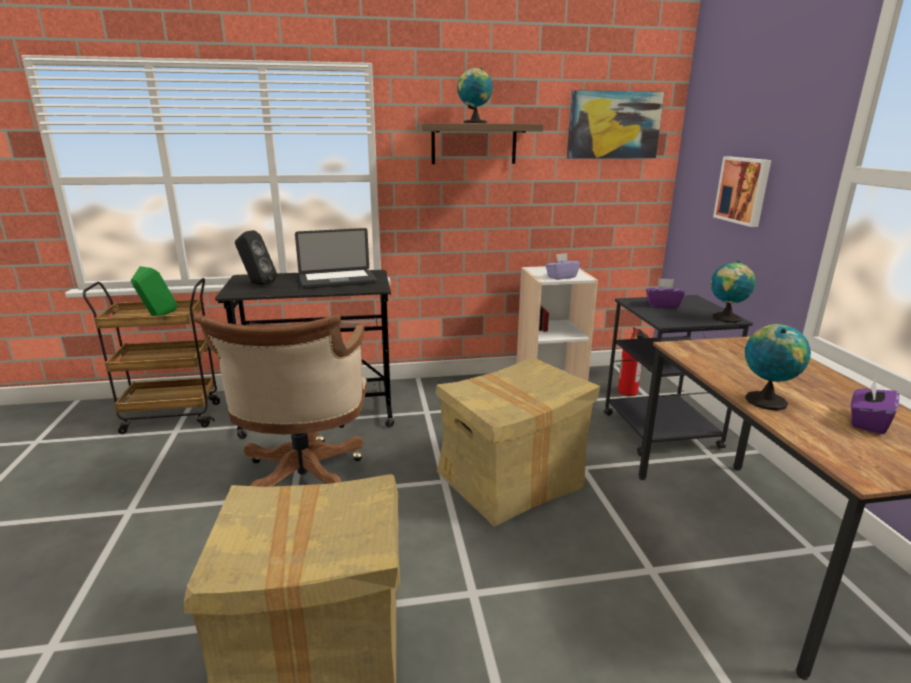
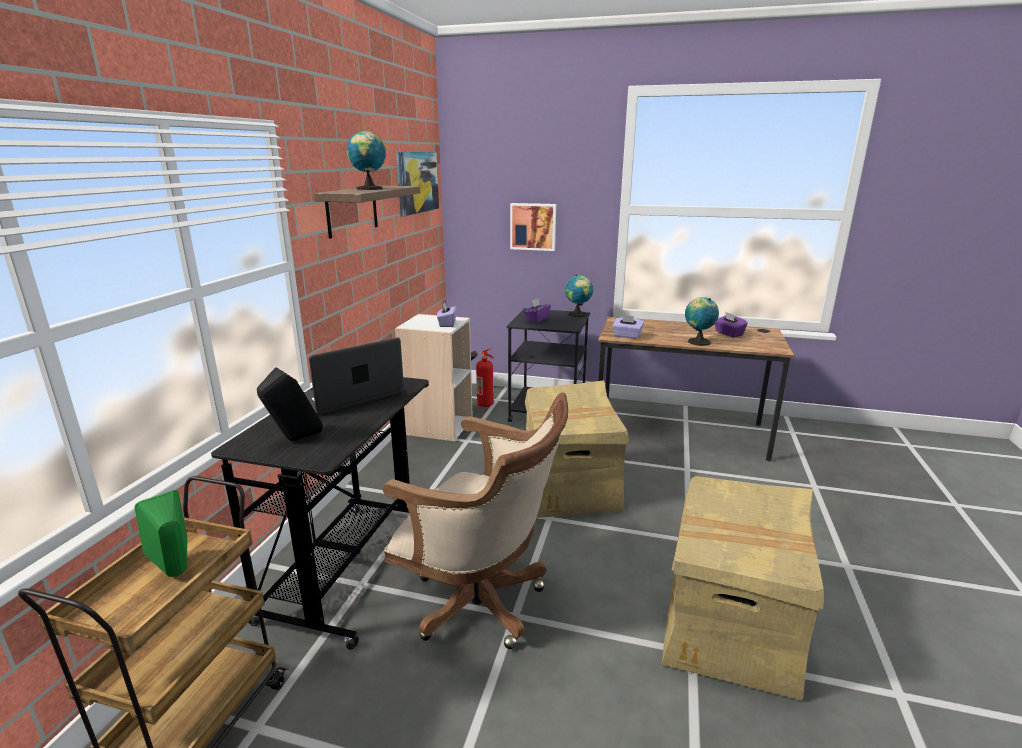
camera: 65 degrees left, 0 degrees up
laptop [295,228,377,289] -> laptop turned 135 degrees counterclockwise [304,337,404,415]
none -> purple tissue box [612,315,644,339]

